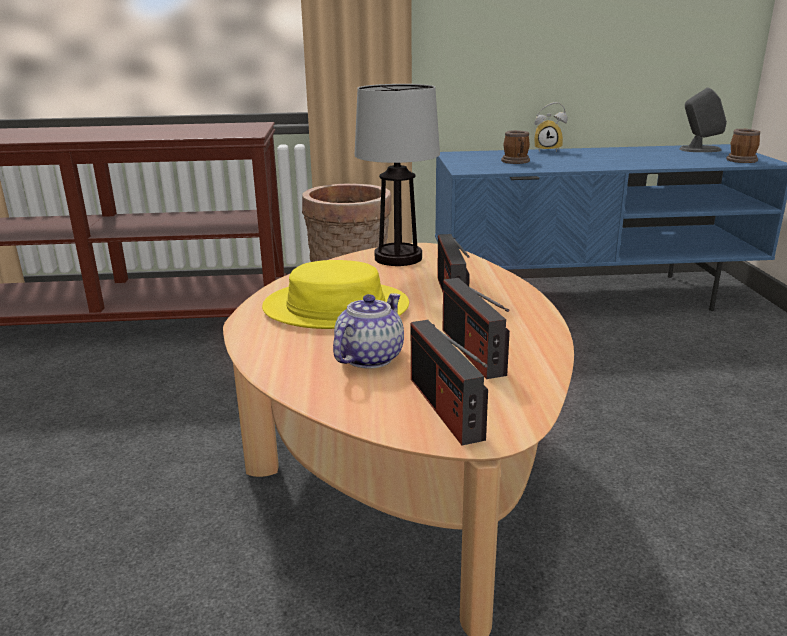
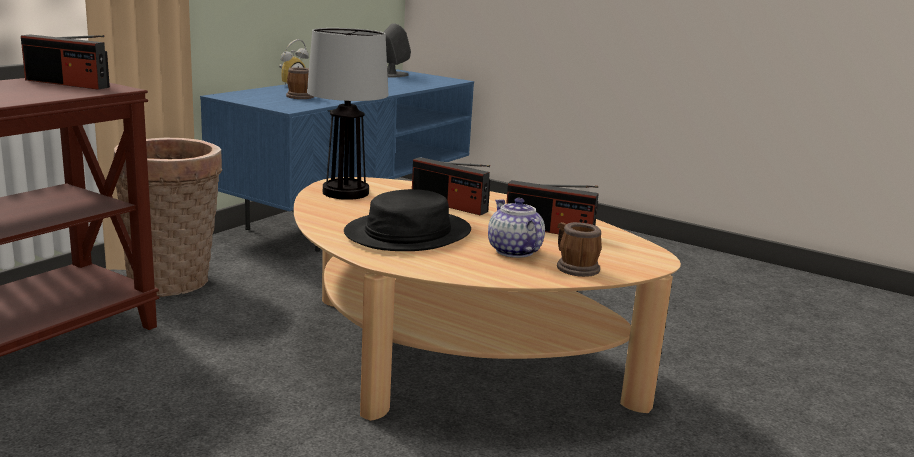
camera: 55 degrees left, 5 degrees down
yellow hat [262,260,409,329] -> black hat [344,189,471,251]
radio [411,320,488,446] -> radio moved to [21,34,110,90]
mug [726,129,760,163] -> mug moved to [557,222,602,277]

